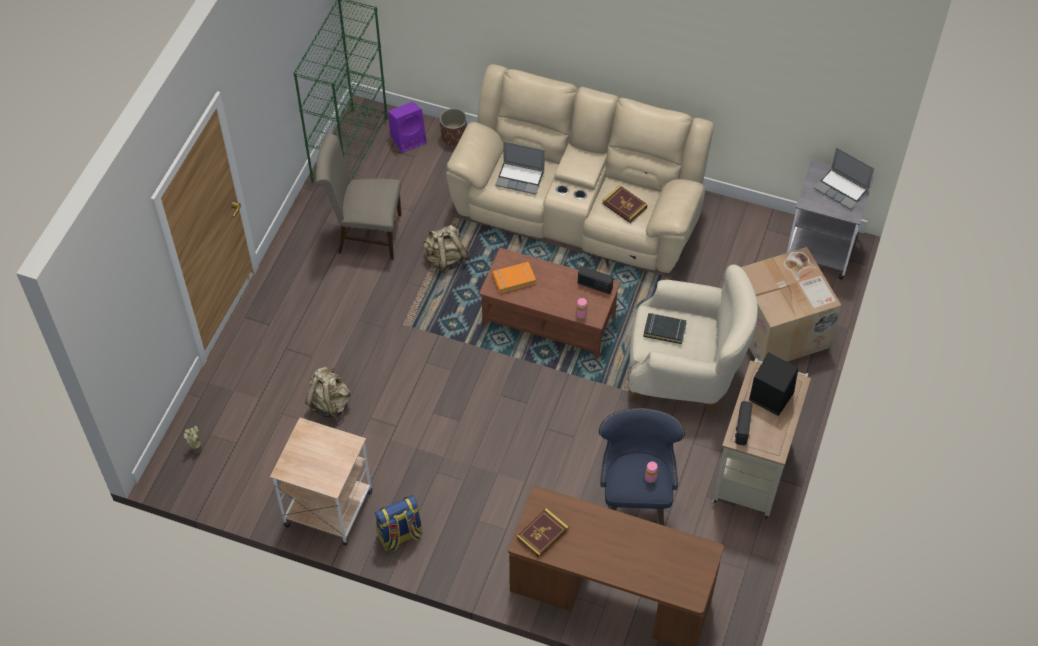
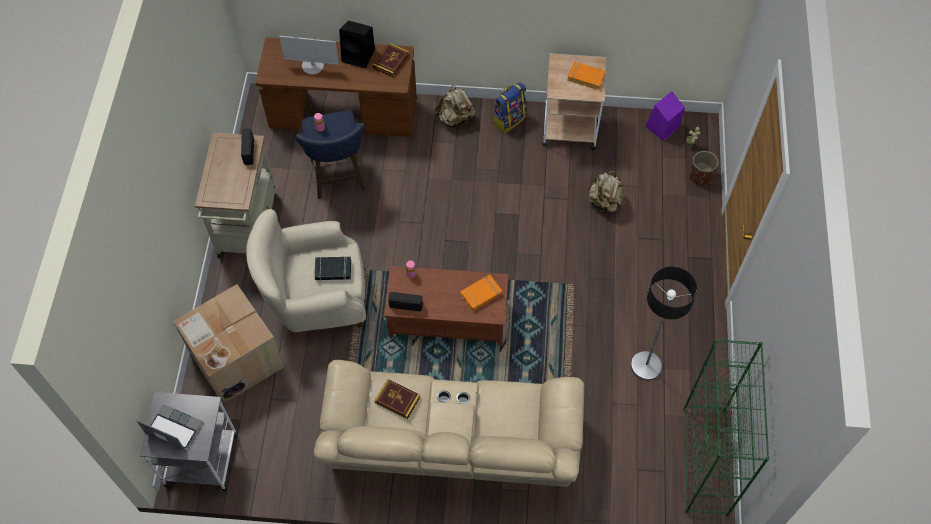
camera: 165 degrees right, 5 degrees up
beige chair [316,133,401,260] -> floor lamp [631,266,697,380]
purple speaker [388,102,427,153] -> purple speaker moved to [645,91,685,141]
beige backpack [423,225,469,273] -> beige backpack moved to [434,85,475,127]
brown planter [440,108,467,146] -> brown planter moved to [689,151,719,185]
laptop [495,141,545,195] -> none
black speaker [749,352,798,416] -> black speaker moved to [339,21,375,68]
none -> monitor [279,36,339,75]
none -> orange book [567,61,605,90]

